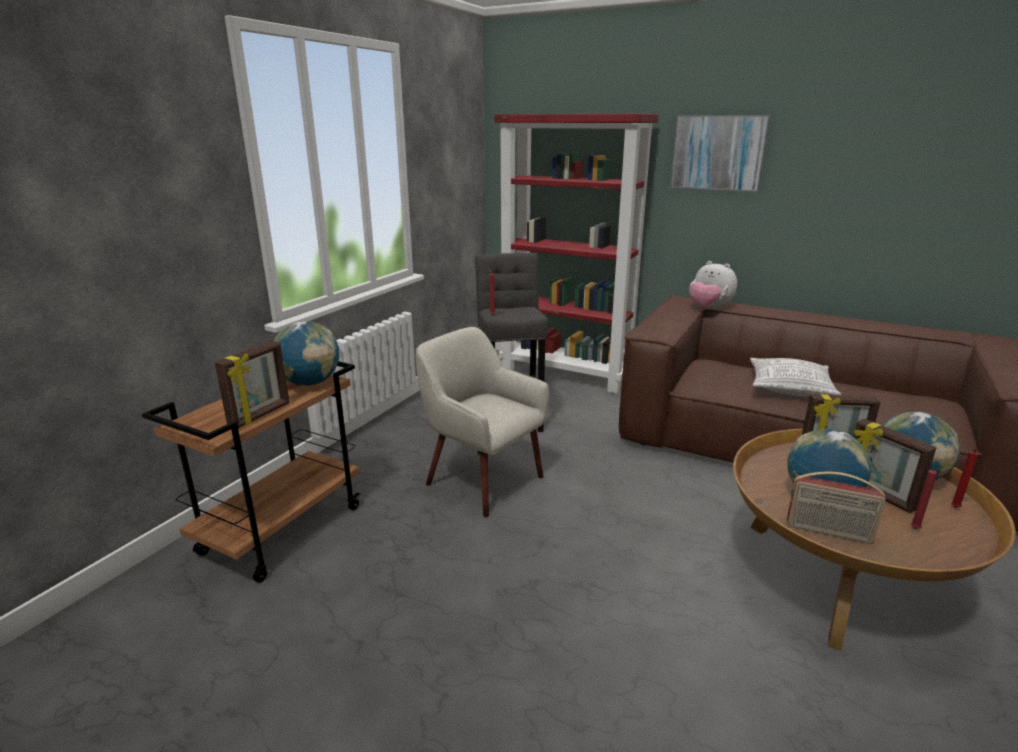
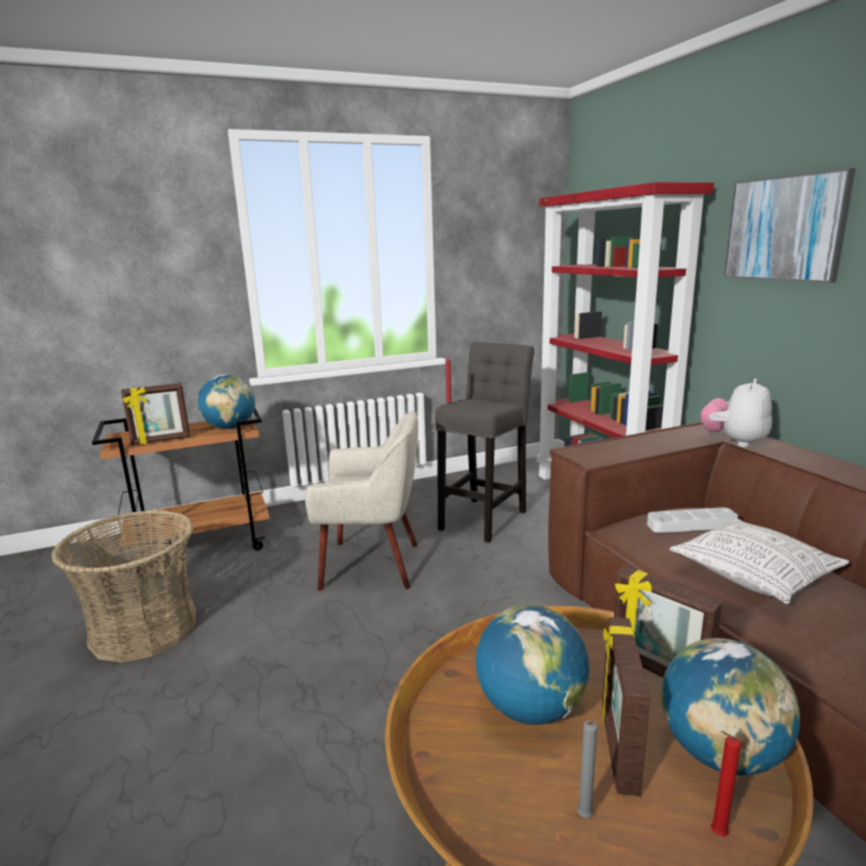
camera: 40 degrees right, 5 degrees down
beige armchair [416,327,549,517] -> beige armchair turned 105 degrees clockwise [305,411,418,591]
plush toy [689,261,737,309] -> plush toy turned 45 degrees clockwise [701,379,772,447]
radio [787,472,886,544] -> none
red candle [911,469,942,529] -> grey candle [577,721,597,818]
none -> basket [52,510,196,663]
none -> grey tray [647,507,738,533]

